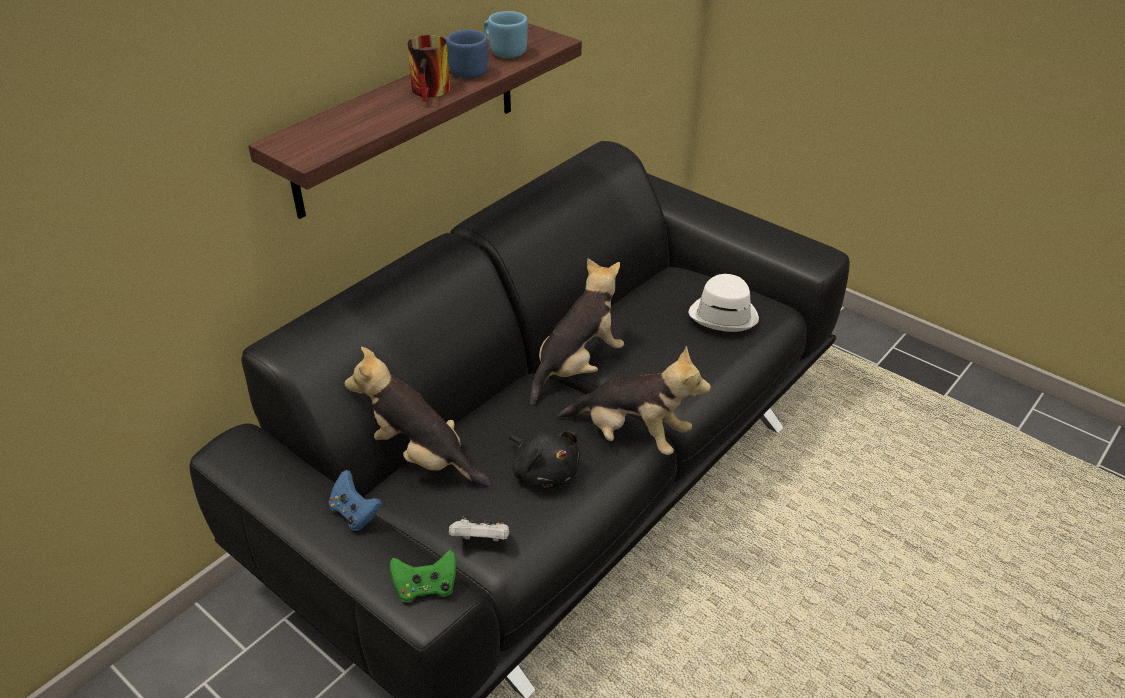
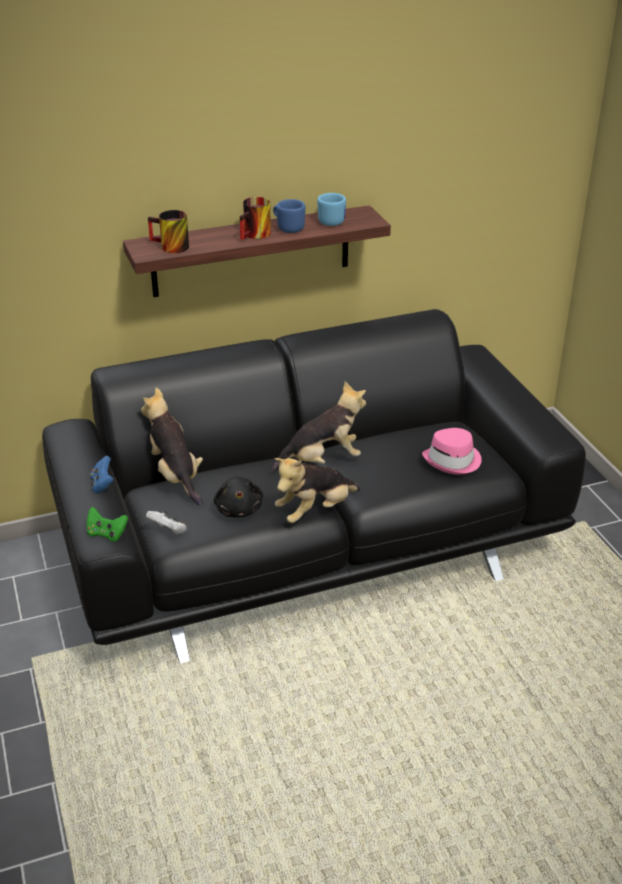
camera: 30 degrees right, 5 degrees down
plush toy [557,346,711,455] -> plush toy turned 90 degrees clockwise [274,458,360,523]
white hat [689,274,759,332] -> pink hat [422,428,482,475]
none -> mug [148,210,189,253]

